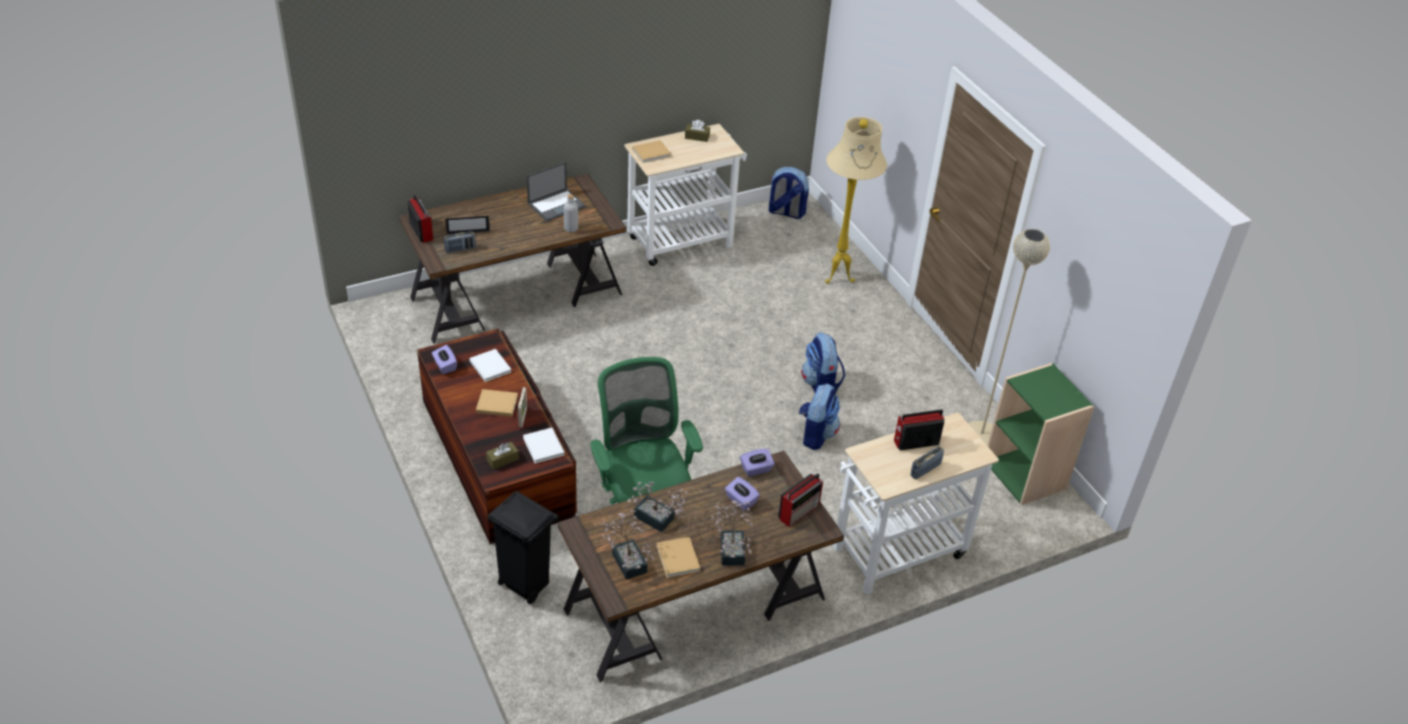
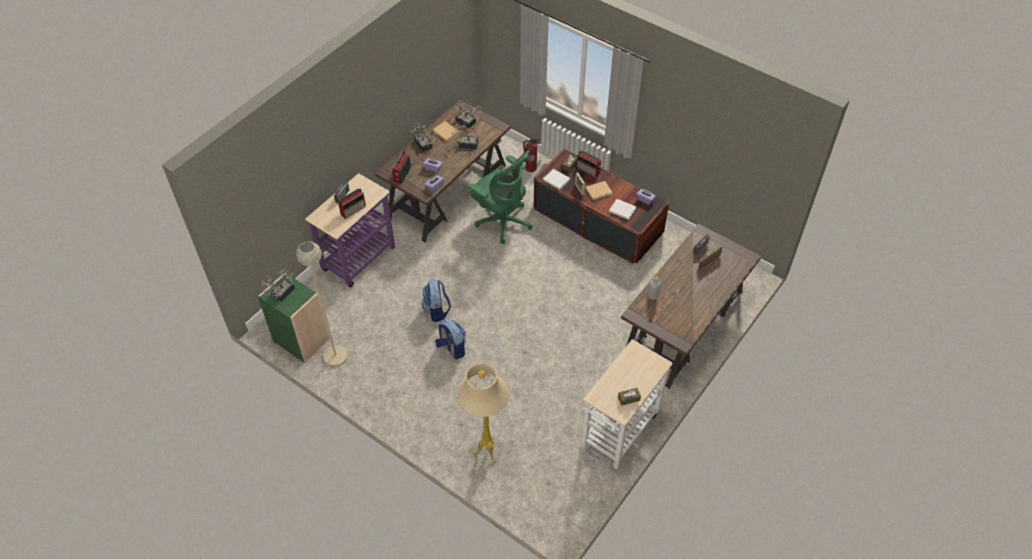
camera: 155 degrees right, 10 degrees up
radio [407,194,433,243] -> radio moved to [577,150,601,177]
black trash can [487,491,558,604] -> fire extinguisher [523,138,539,172]
laptop [527,162,586,222] -> none
beige book [632,140,671,163] -> none
backpack [769,167,809,219] -> none
white cart [833,413,999,594] -> purple cart [305,174,395,287]
none -> potted plant [261,269,295,302]

